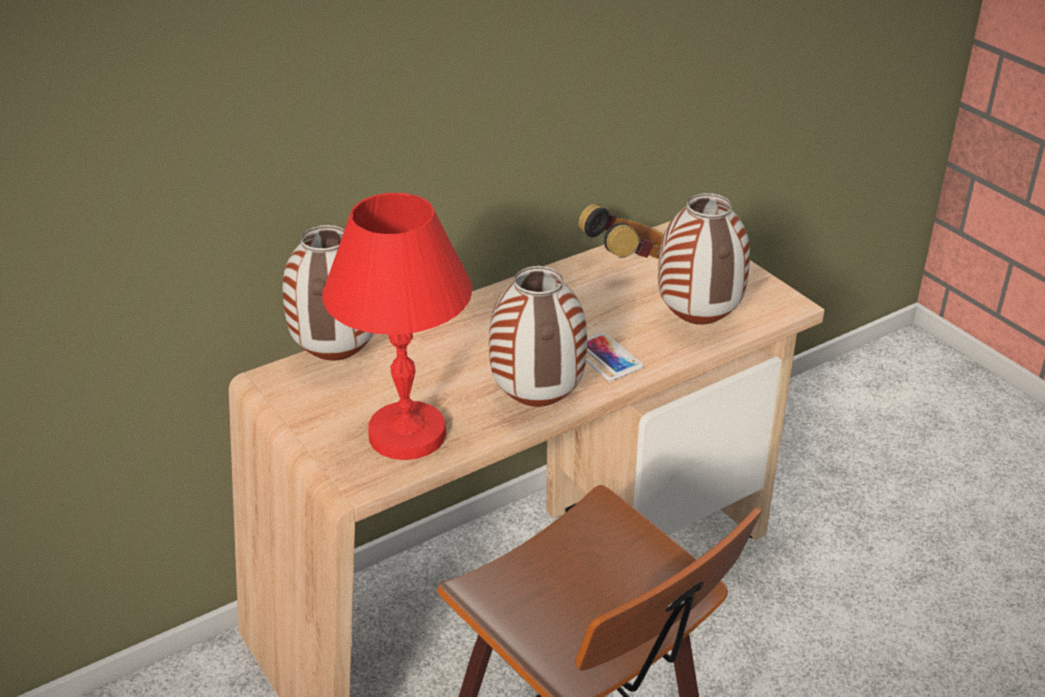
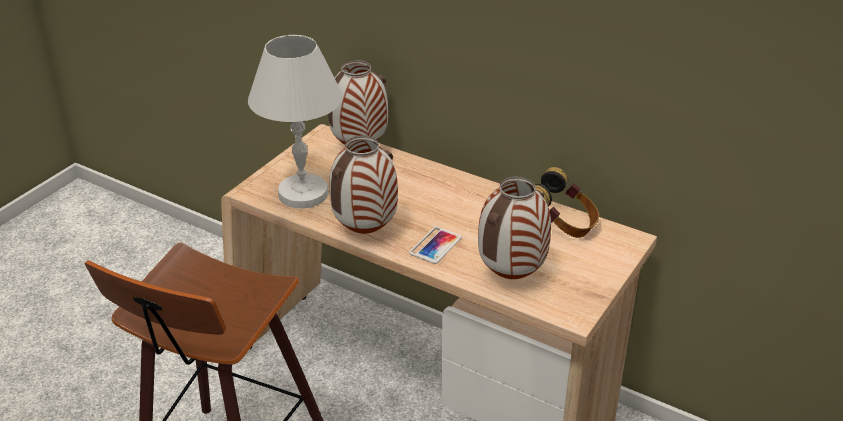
camera: 65 degrees right, 0 degrees up
red table lamp [322,193,472,460] -> white table lamp [248,35,343,208]

